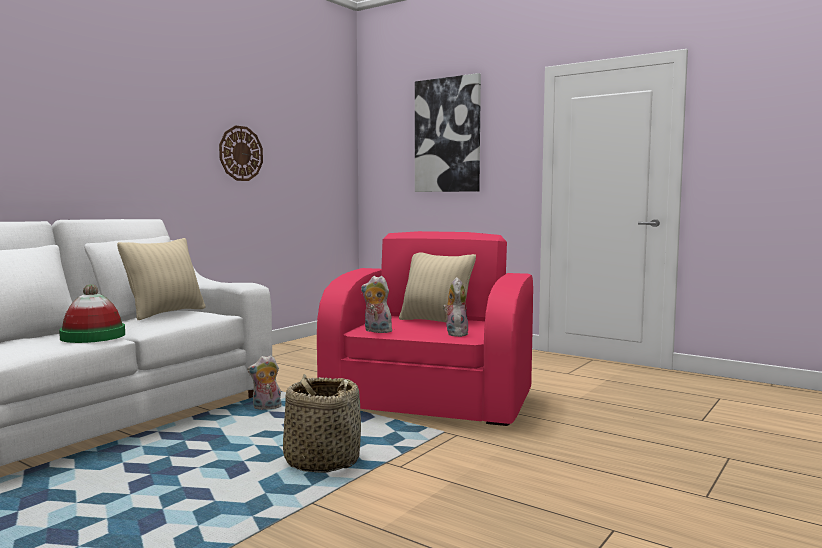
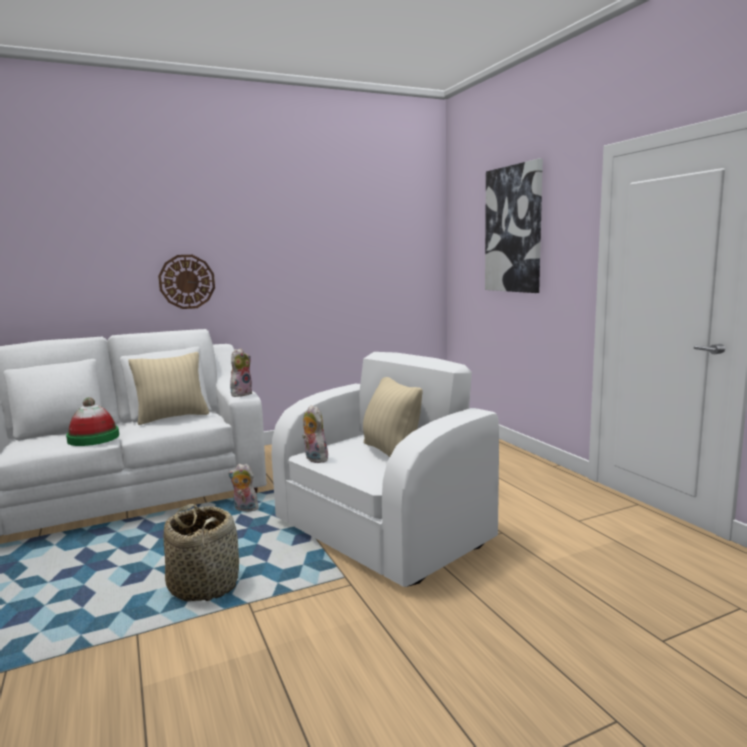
camera: 30 degrees right, 5 degrees up
wall clock [219,126,263,181] -> wall clock moved to [158,255,215,309]
pink armchair [317,231,533,426] -> white armchair [272,352,499,587]
plush toy [443,277,468,337] -> plush toy moved to [230,348,253,397]

